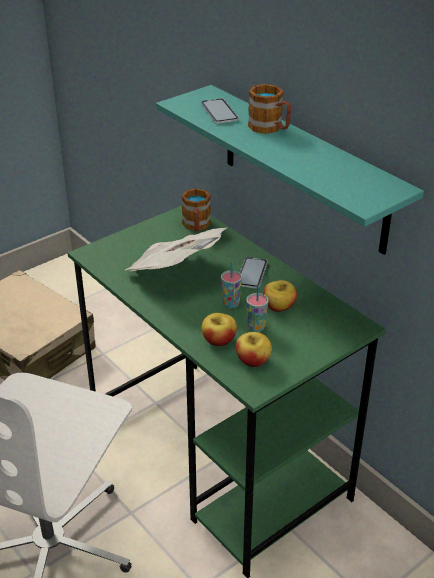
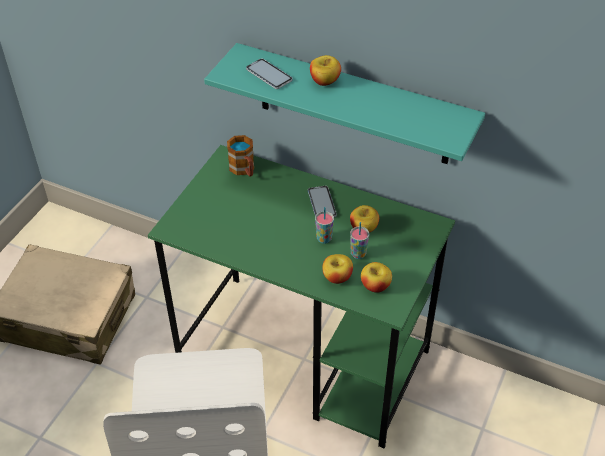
camera: 25 degrees left, 10 degrees up
newspaper [124,228,227,271] -> none
mug [248,84,291,134] -> apple [310,55,341,86]

